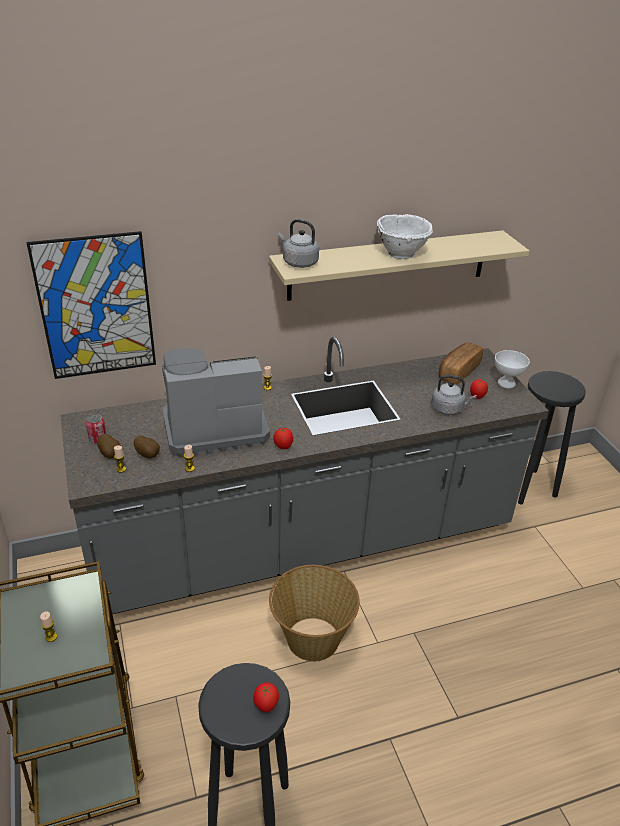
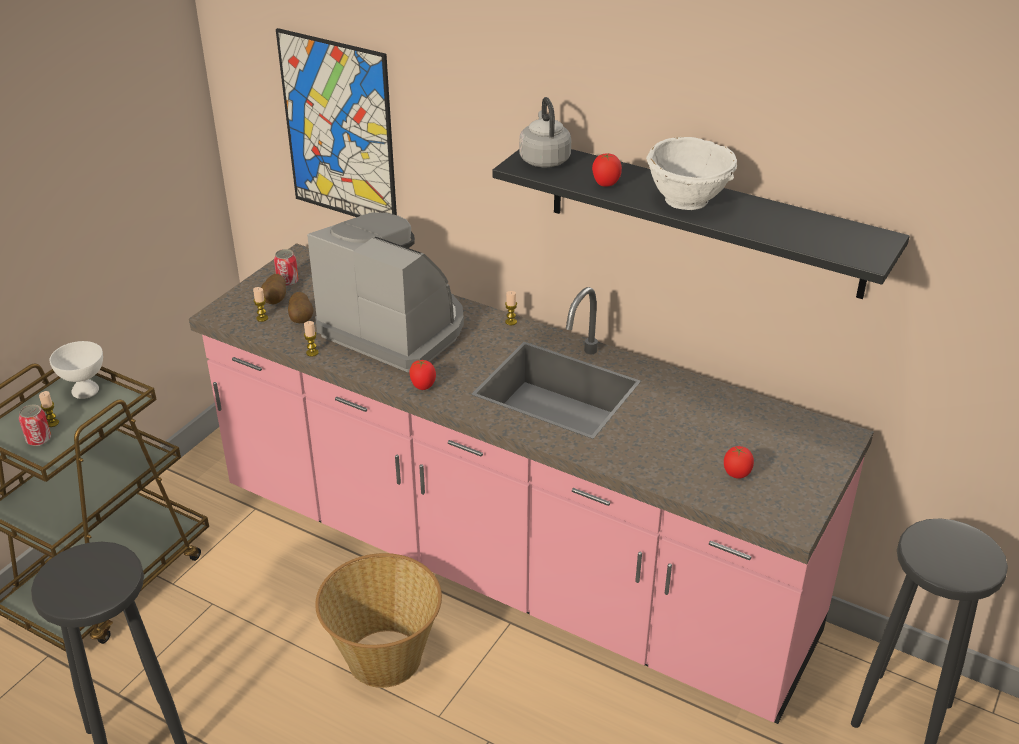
camera: 50 degrees right, 0 degrees up
grey counter [60,337,549,614] -> pink counter [189,243,874,724]
tomato [253,682,279,712] -> tomato moved to [592,153,622,186]
beige shelf [269,230,529,301] -> black shelf [493,149,910,299]
grey kettle [431,375,477,415] -> none
bread [439,342,483,385] -> none
white bowl [495,350,530,389] -> white bowl moved to [50,341,103,399]
none -> can [19,404,51,446]

